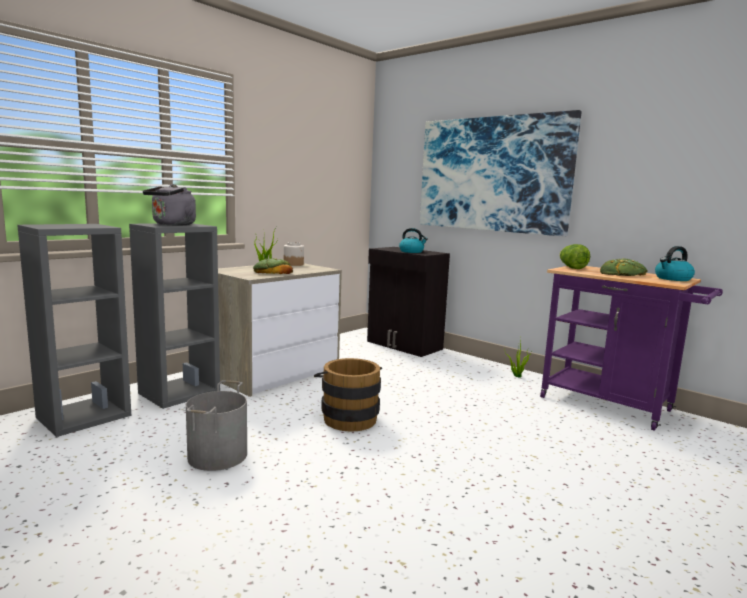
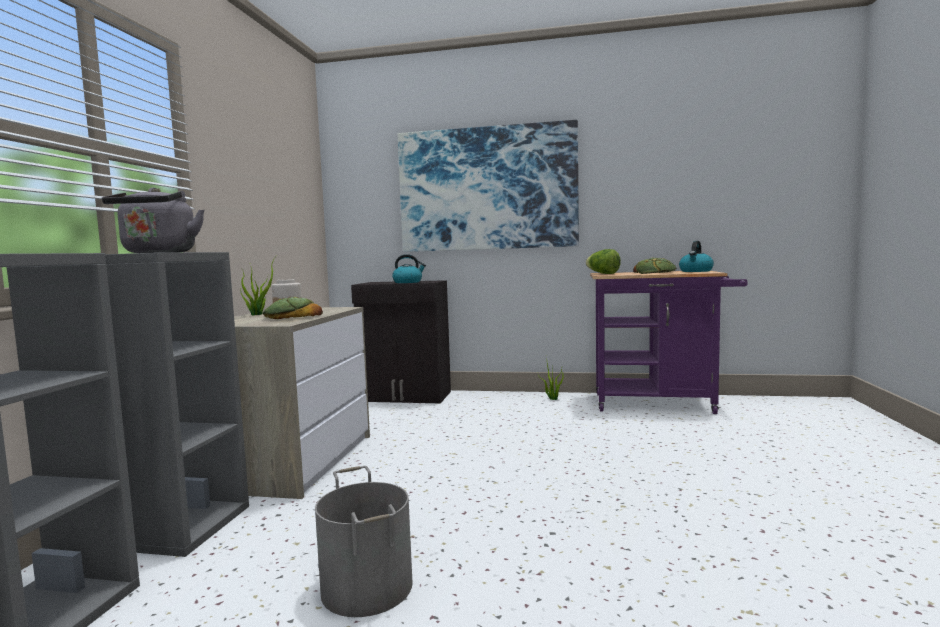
camera: 30 degrees left, 5 degrees down
brown bucket [314,358,382,432] -> none

